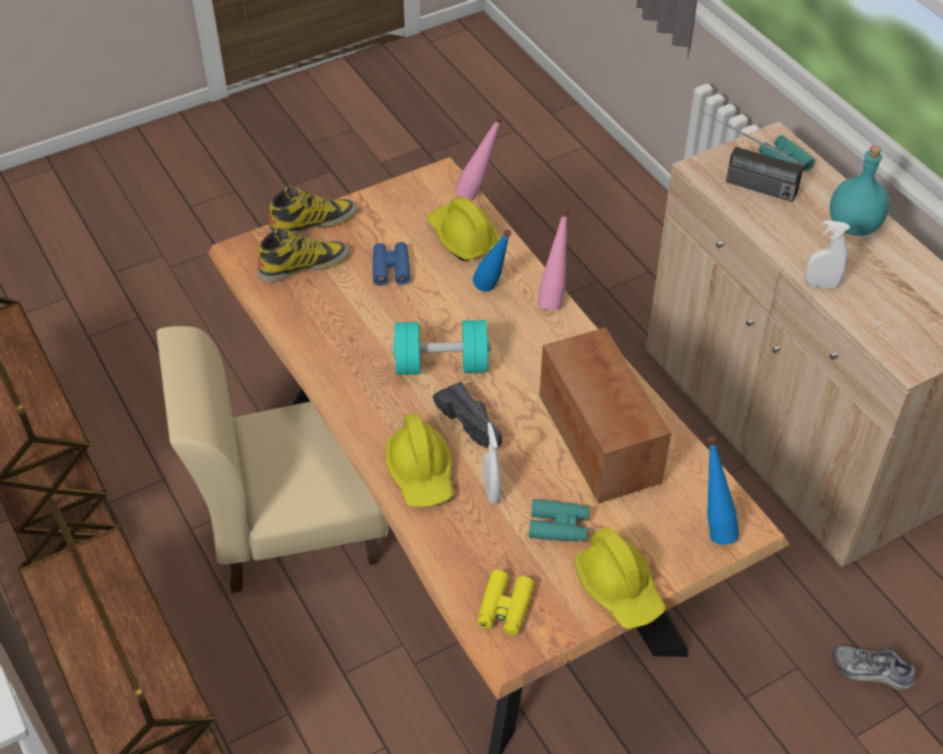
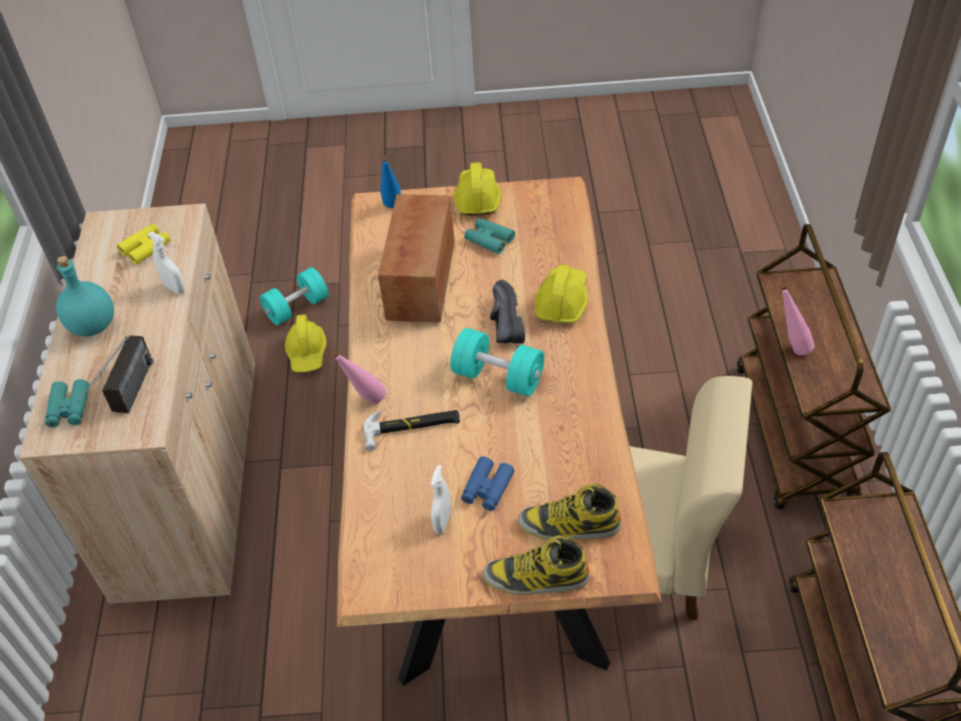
camera: 150 degrees left, 0 degrees up
yellow hard hat [427,197,500,261] -> yellow hard hat moved to [285,314,326,372]
pink bottle [455,115,503,200] -> pink bottle moved to [780,283,815,355]
blue bottle [473,229,512,291] -> hammer [363,410,460,451]
yellow binoculars [477,570,535,635] -> yellow binoculars moved to [117,224,171,265]
white spray bottle [483,423,501,504] -> white spray bottle moved to [430,465,451,534]
radio [703,112,804,202] -> radio turned 45 degrees clockwise [78,335,154,413]
shoe [833,643,916,690] -> turquoise dumbbell [260,267,329,326]

